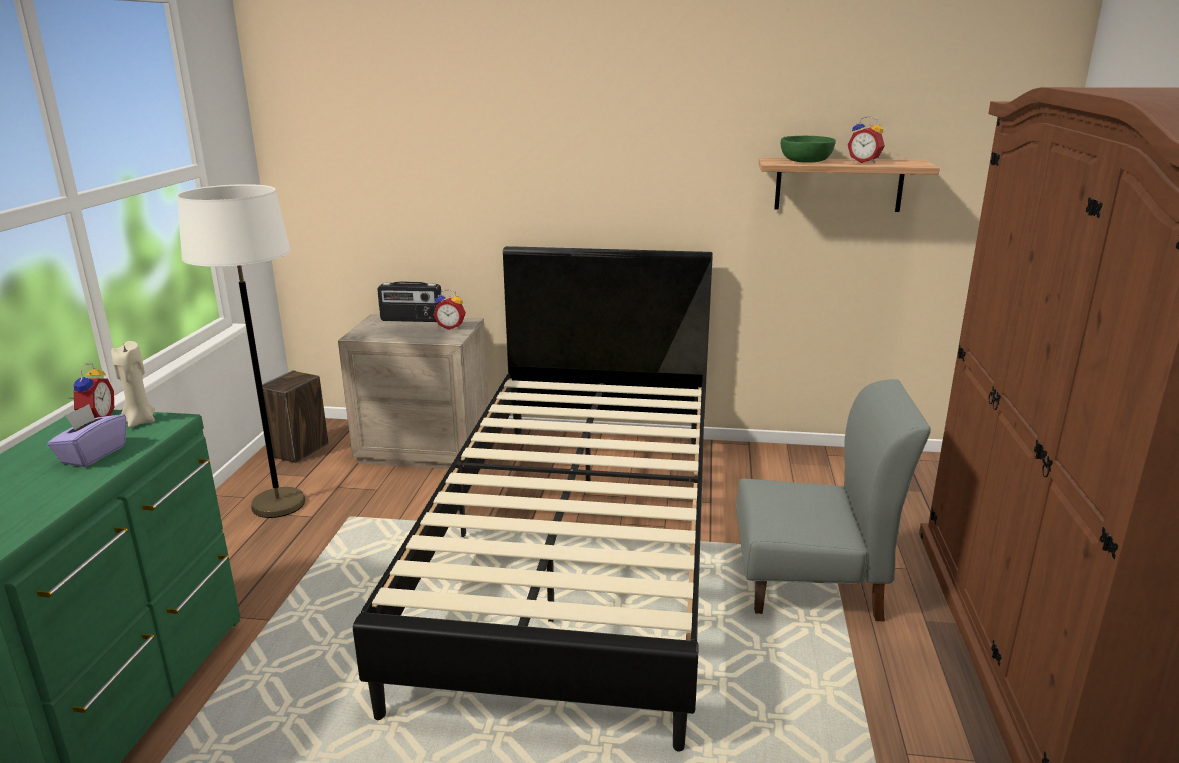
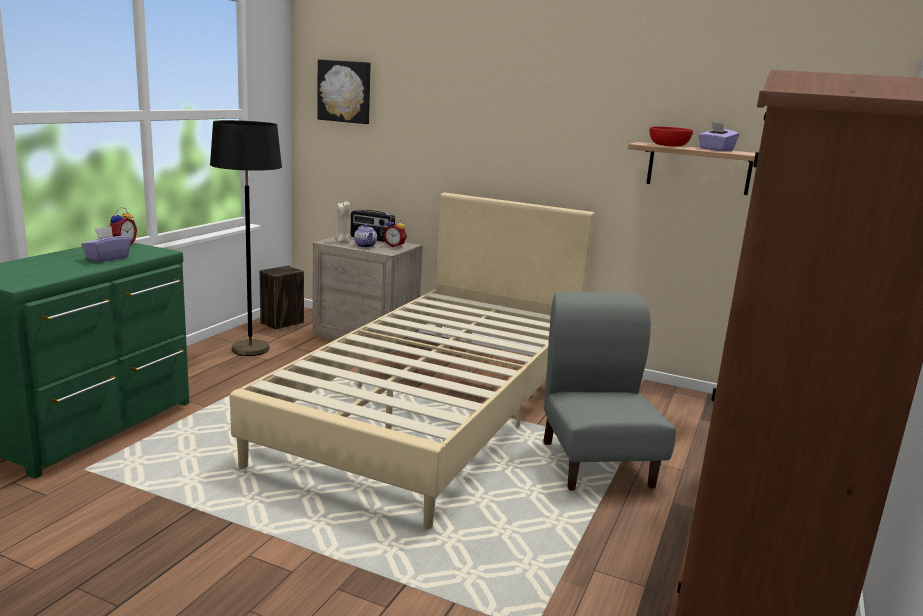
camera: 15 degrees right, 5 degrees down
beige candle [111,341,155,428] -> beige candle moved to [335,201,350,243]
white floor lamp [177,184,305,518] -> black floor lamp [210,120,282,356]
black bed [353,246,713,752] -> beige bed [230,192,594,529]
grey chair [736,379,931,621] -> grey chair turned 120 degrees counterclockwise [543,292,676,490]
green bowl [781,136,836,163] -> red bowl [650,126,693,146]
alarm clock [848,116,885,163] -> purple tissue box [698,122,739,151]
none -> picture [317,59,371,124]
none -> teapot [354,224,377,248]

